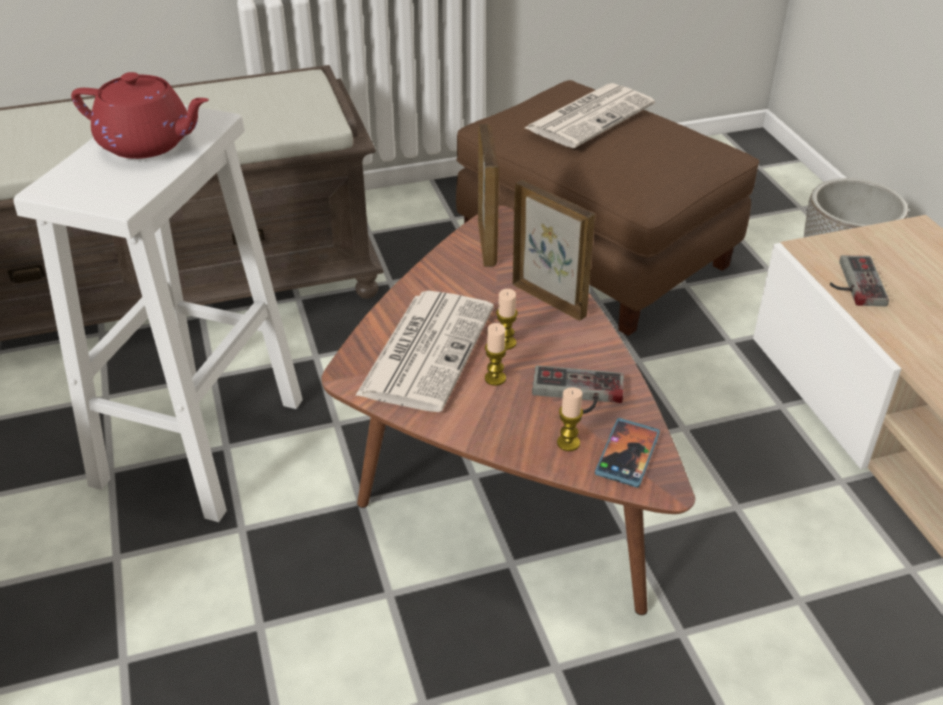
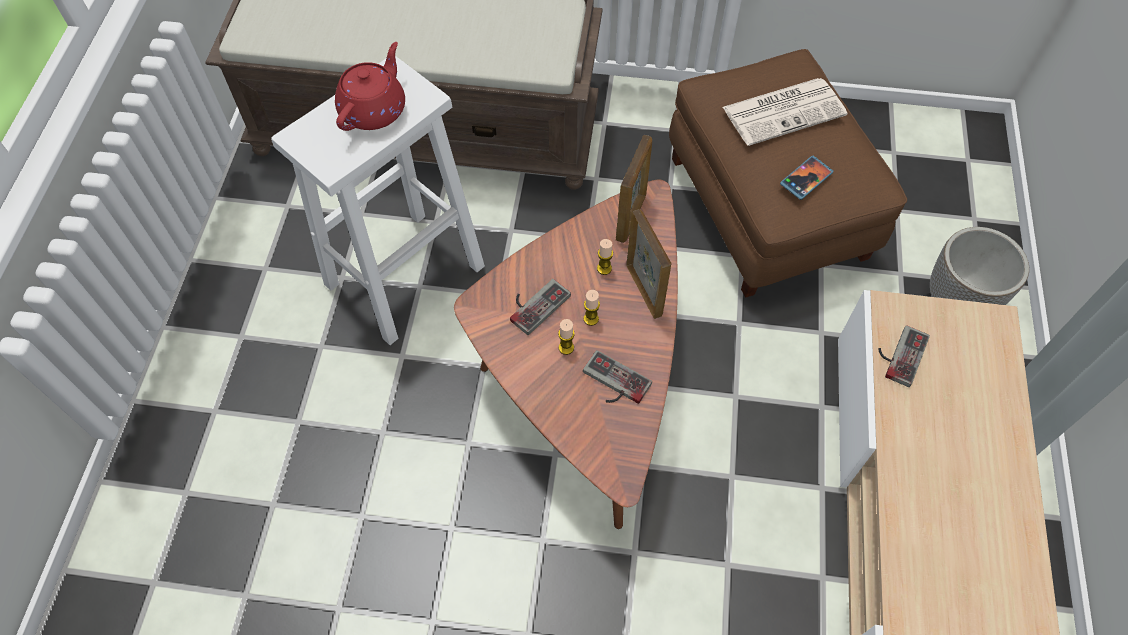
camera: 25 degrees right, 20 degrees up
red teapot [71,72,209,159] -> red teapot turned 105 degrees counterclockwise [335,42,405,131]
newspaper [355,291,494,412] -> game controller [510,279,571,335]
candle [557,387,583,451] -> candle moved to [597,239,613,275]
phone [595,418,660,488] -> phone moved to [780,156,834,200]

